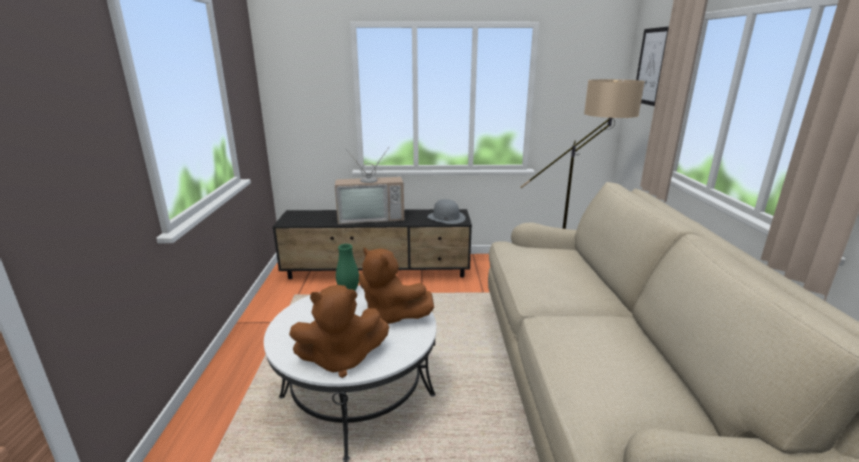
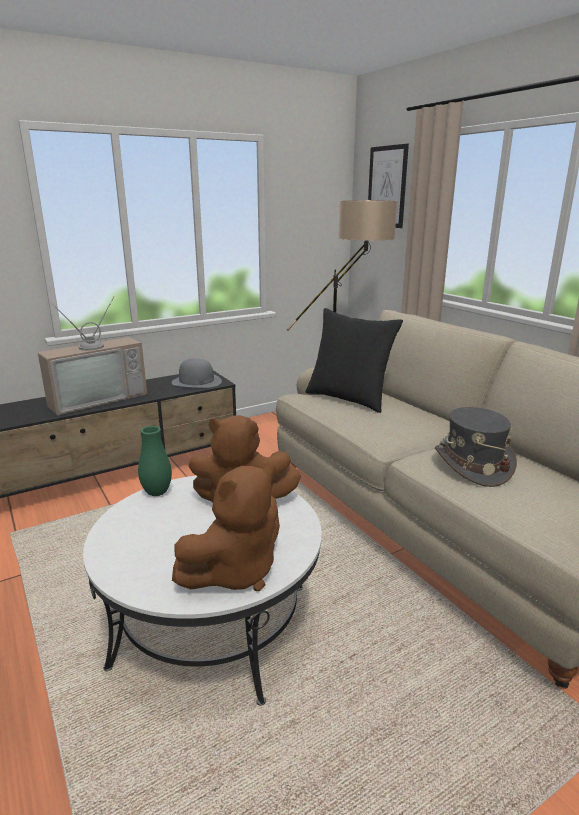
camera: 30 degrees left, 0 degrees up
none -> black pillow [305,308,403,413]
none -> grey hat [435,407,517,487]

